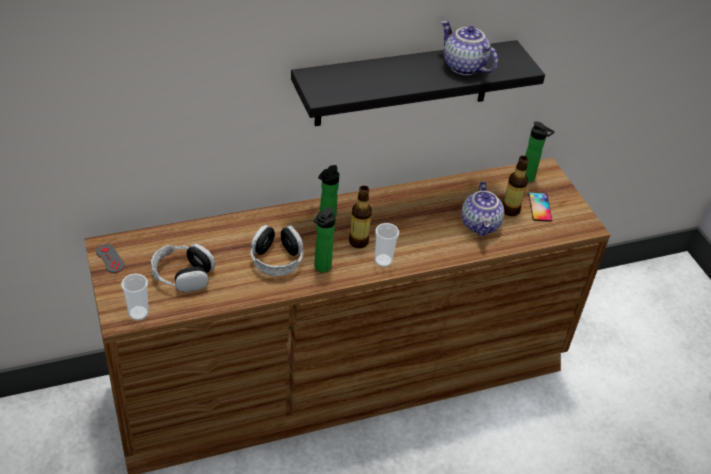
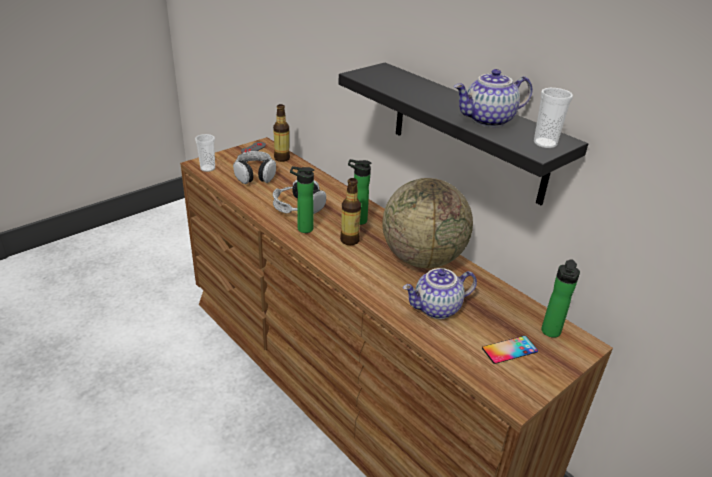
camera: 70 degrees right, 10 degrees down
cup [375,223,399,267] -> cup moved to [534,88,573,148]
teapot [441,20,498,75] -> teapot turned 135 degrees counterclockwise [454,69,532,127]
bottle [503,156,529,216] -> bottle moved to [273,104,290,162]
none -> globe [382,178,473,268]

